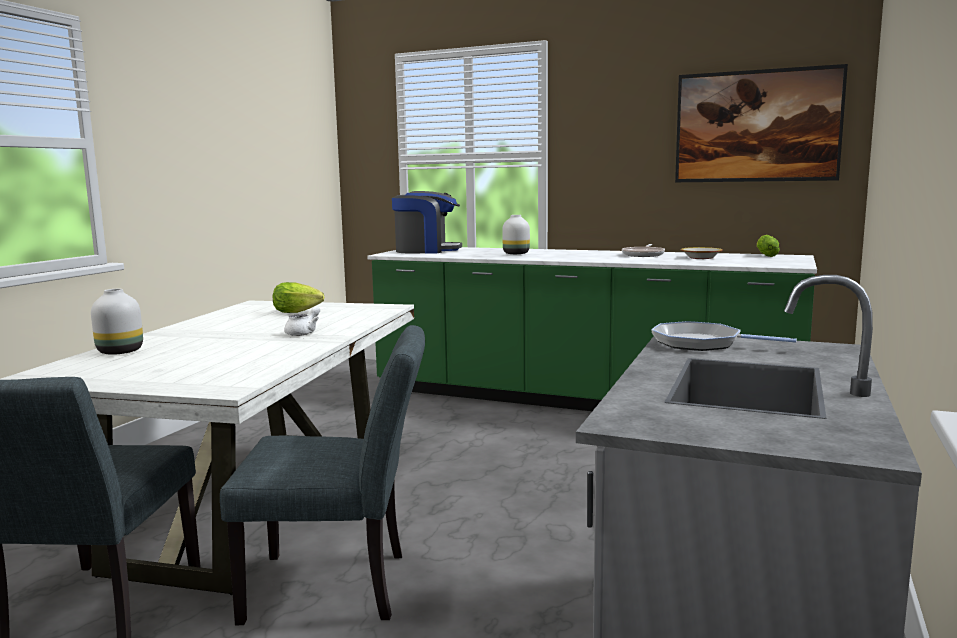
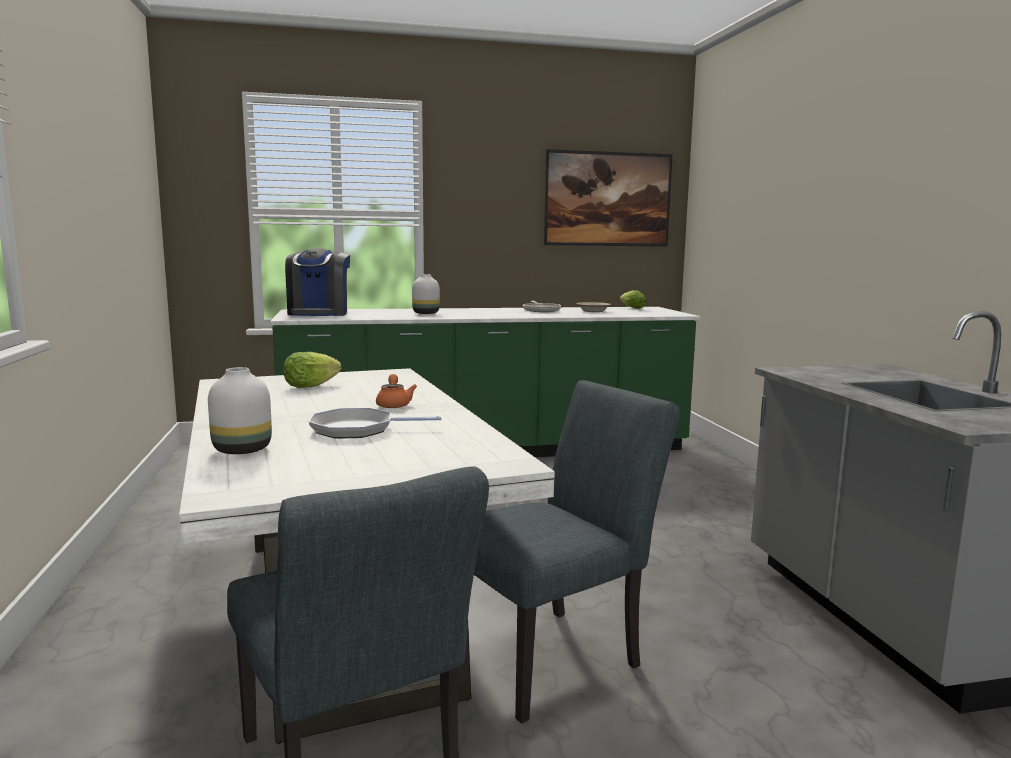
camera: 35 degrees left, 0 degrees up
white teapot [284,306,320,336] -> orange teapot [376,374,417,408]
coffee machine [392,191,462,254] -> coffee machine turned 120 degrees clockwise [285,248,350,316]
frying pan [651,321,797,351] -> frying pan moved to [309,408,441,438]

